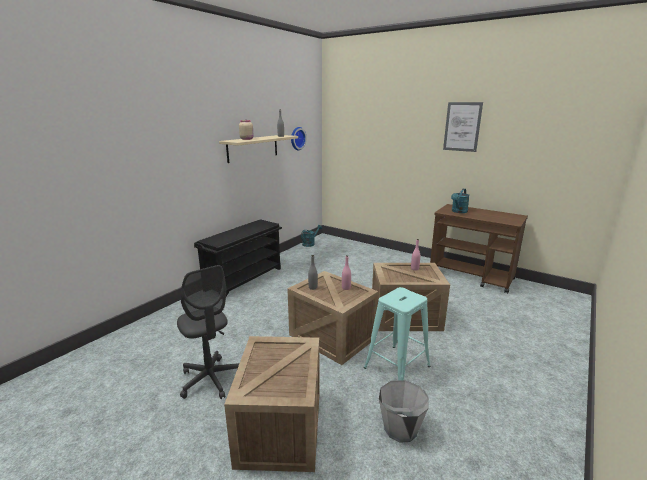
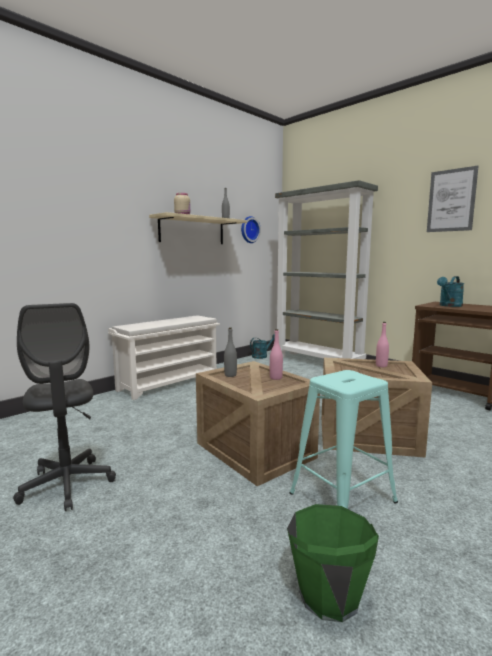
camera: 10 degrees right, 10 degrees down
black shoe rack [194,219,282,296] -> white shoe rack [108,315,220,400]
crate [224,336,320,472] -> none
grey bucket [379,380,429,442] -> green bucket [287,504,379,622]
none -> grey bookcase [275,180,378,359]

